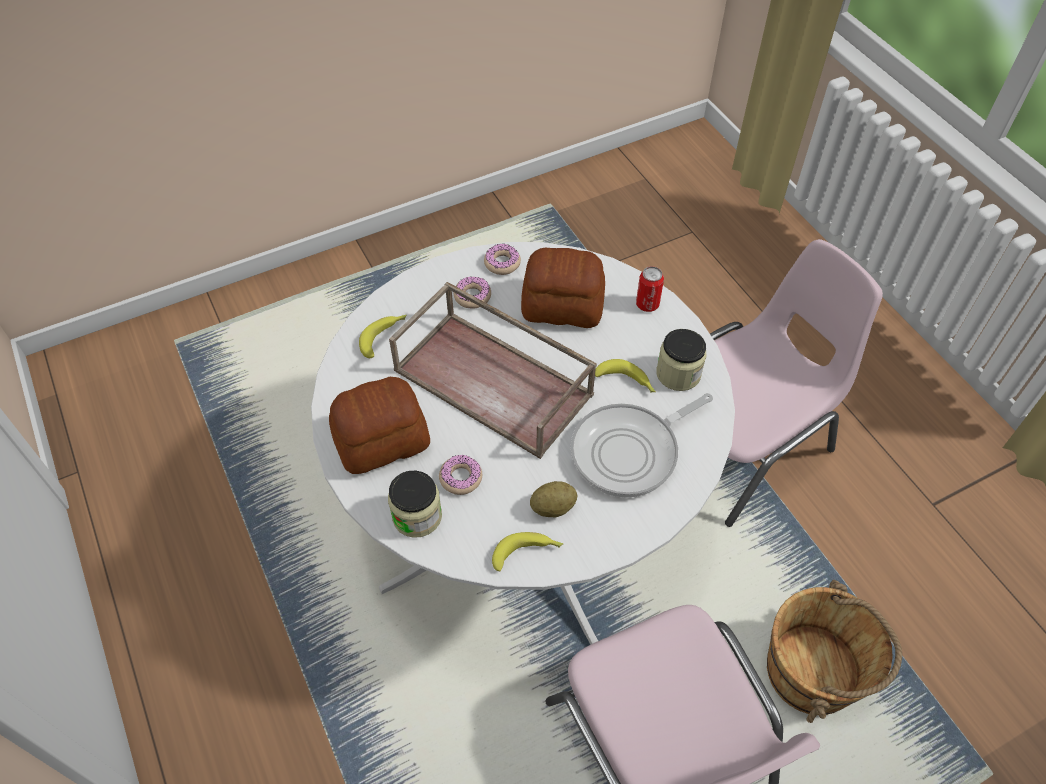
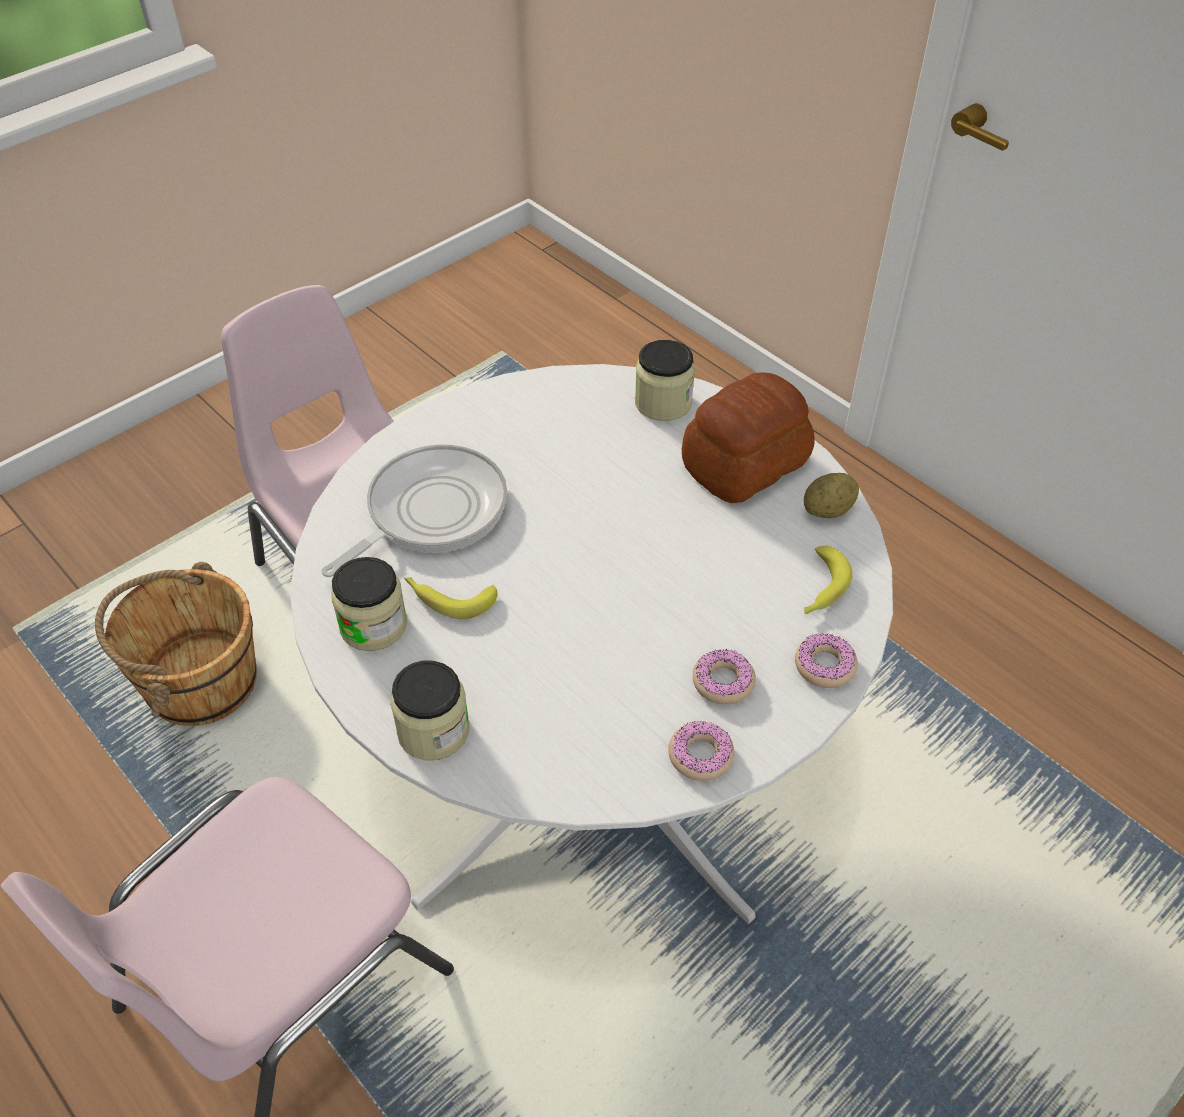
camera: 165 degrees right, 5 degrees down
brown tray [389,282,597,459] -> none
donut [439,454,482,495] -> donut moved to [795,633,858,688]
banana [492,532,564,571] -> none
bread [521,247,605,328] -> none
potato [530,481,577,517] -> potato moved to [804,473,859,518]
can [636,266,664,312] -> jar [390,660,470,760]

